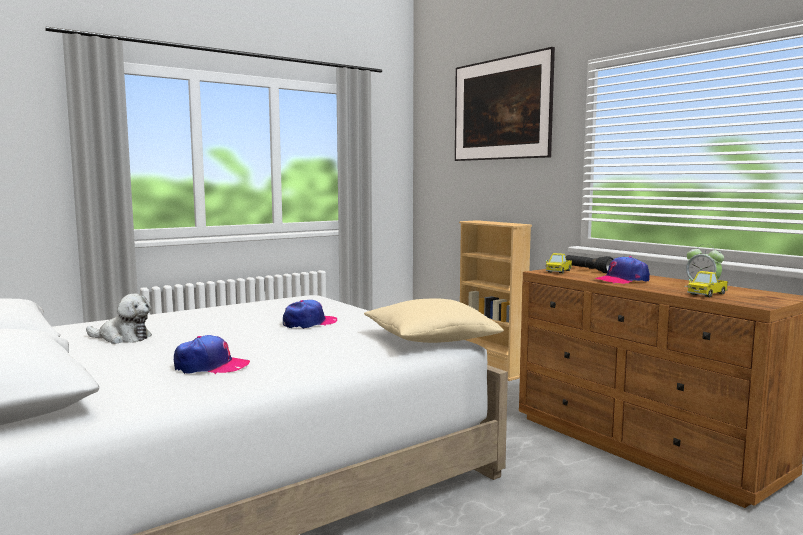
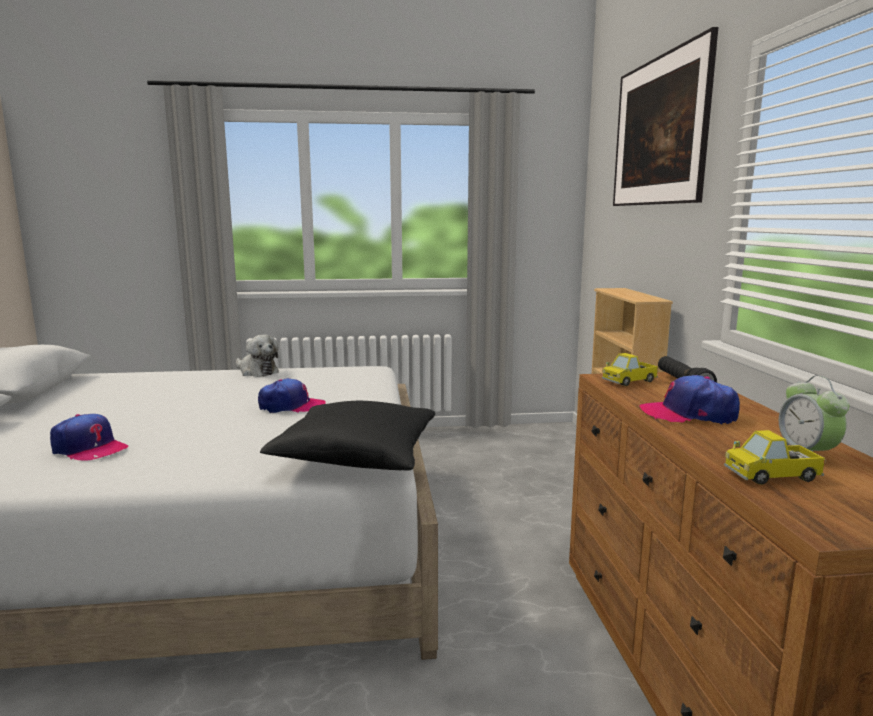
camera: 30 degrees right, 5 degrees up
plush toy [86,294,152,344] -> plush toy moved to [236,335,279,377]
beige pillow [364,298,504,343] -> black pillow [260,401,435,471]

